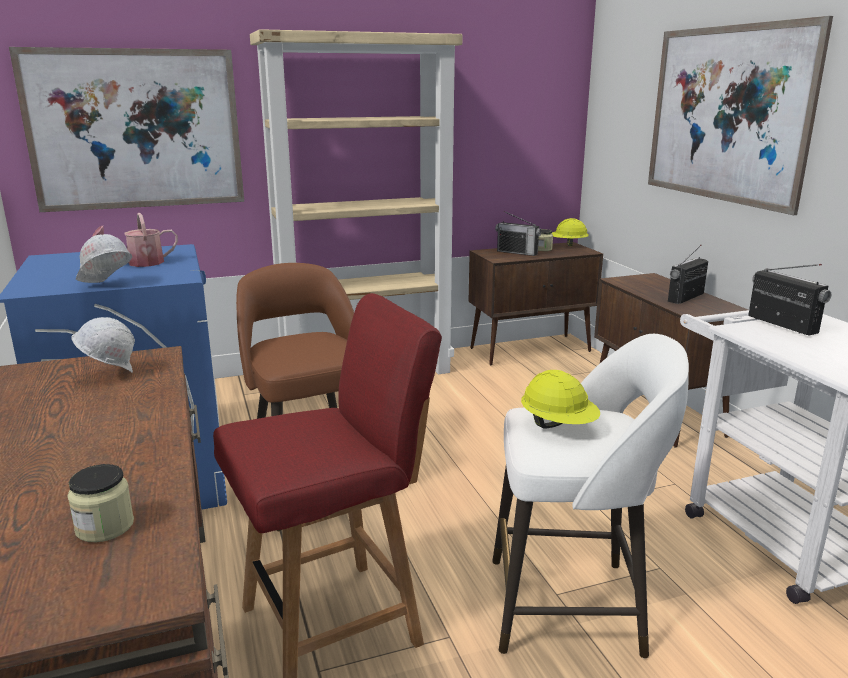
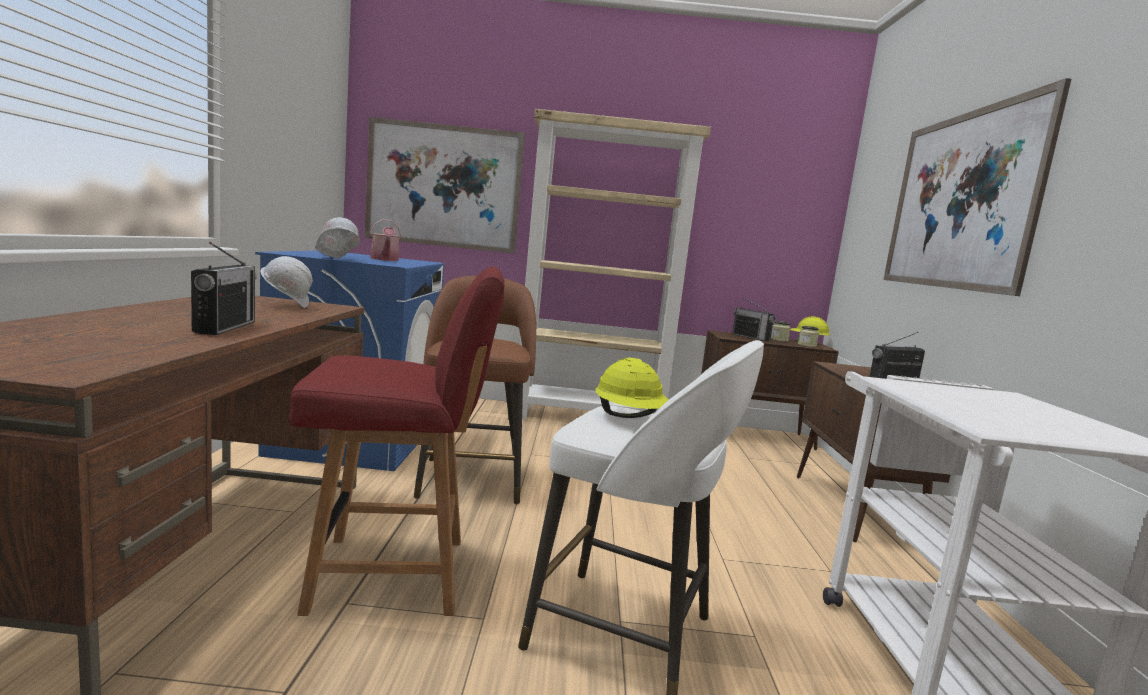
camera: 20 degrees right, 10 degrees down
jar [67,464,134,542] -> jar moved to [798,326,819,347]
watering can [92,213,178,267] -> watering can turned 105 degrees counterclockwise [370,219,401,261]
radio [748,264,831,336] -> radio moved to [191,242,257,335]

